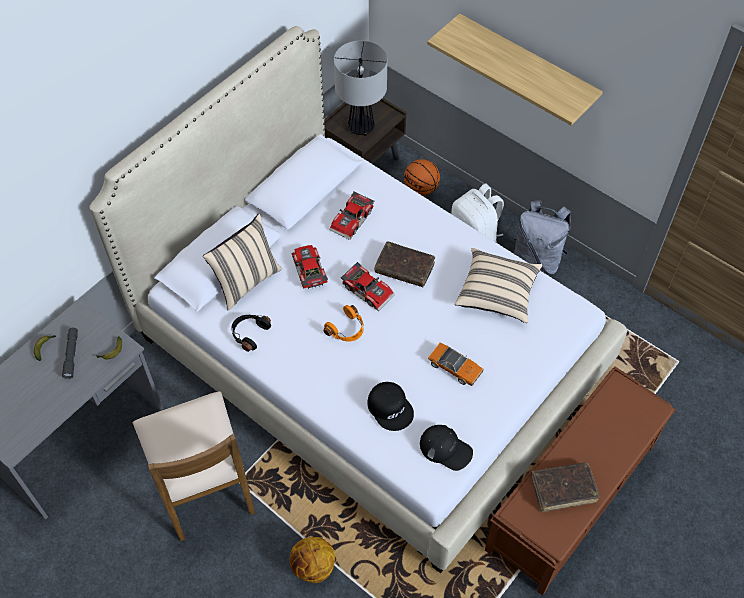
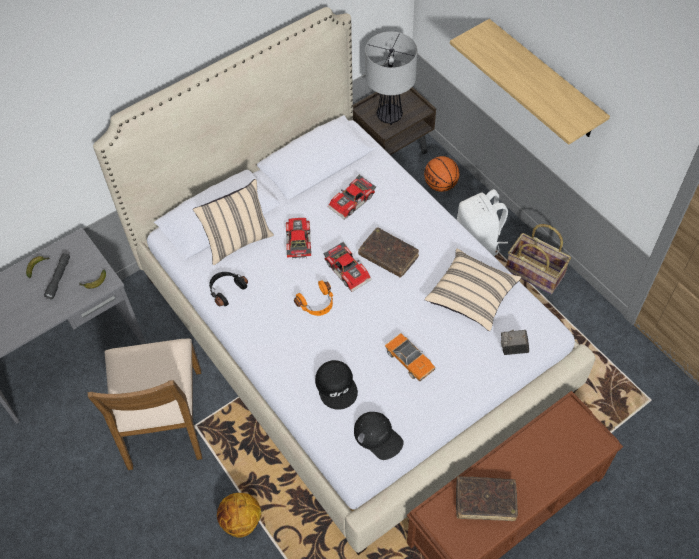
camera: 15 degrees right, 0 degrees up
grey backpack [514,200,571,275] -> basket [506,224,571,294]
none -> camera [501,330,529,355]

